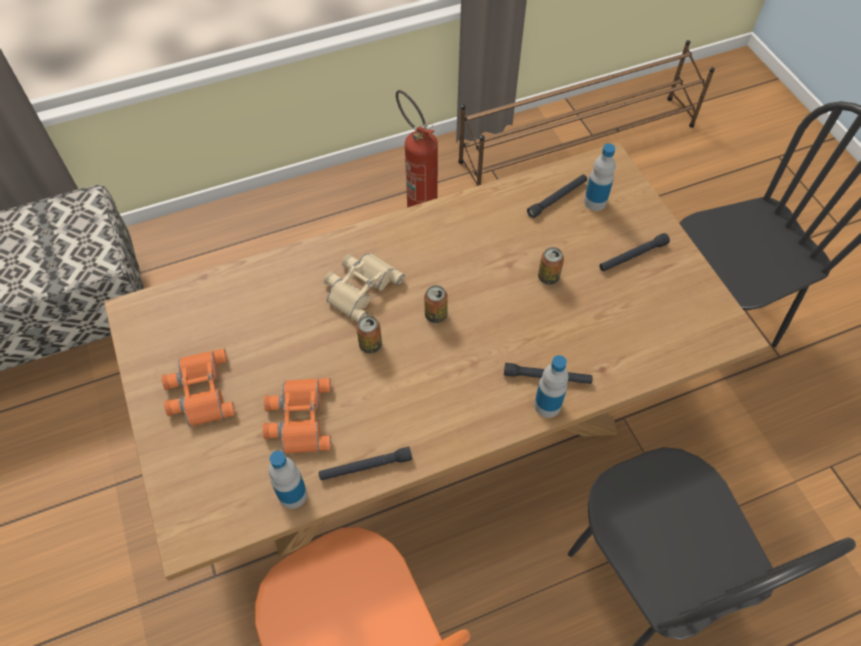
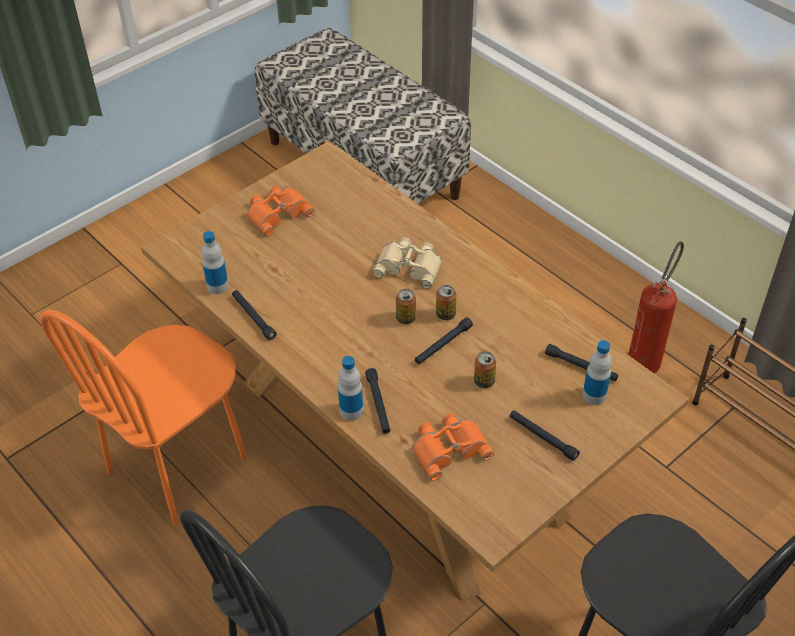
camera: 70 degrees right, 10 degrees down
orange binoculars [263,378,332,454] -> orange binoculars moved to [412,413,494,480]
can [356,316,382,354] -> can moved to [436,285,456,320]
none -> black flashlight [415,317,473,364]

